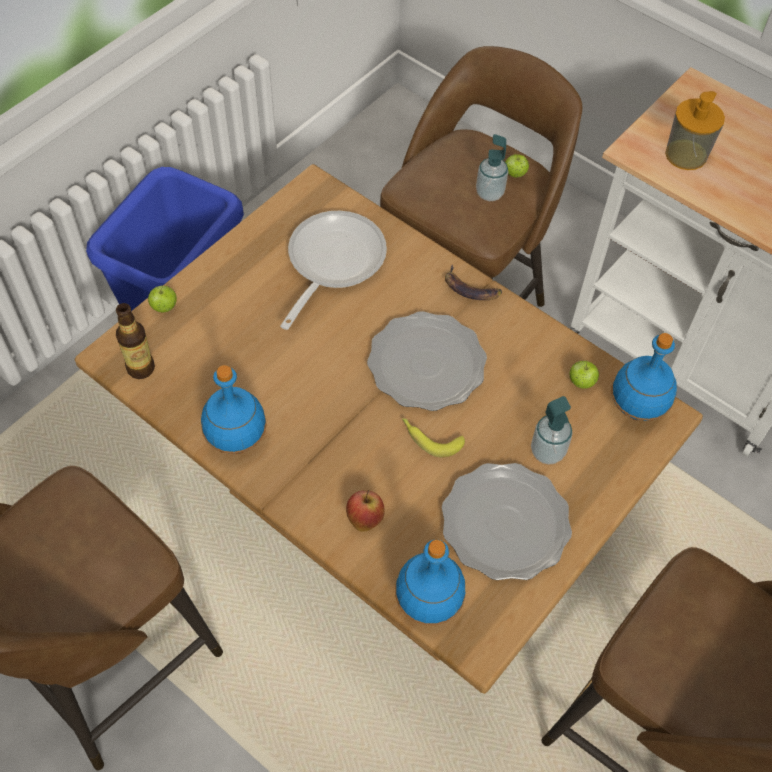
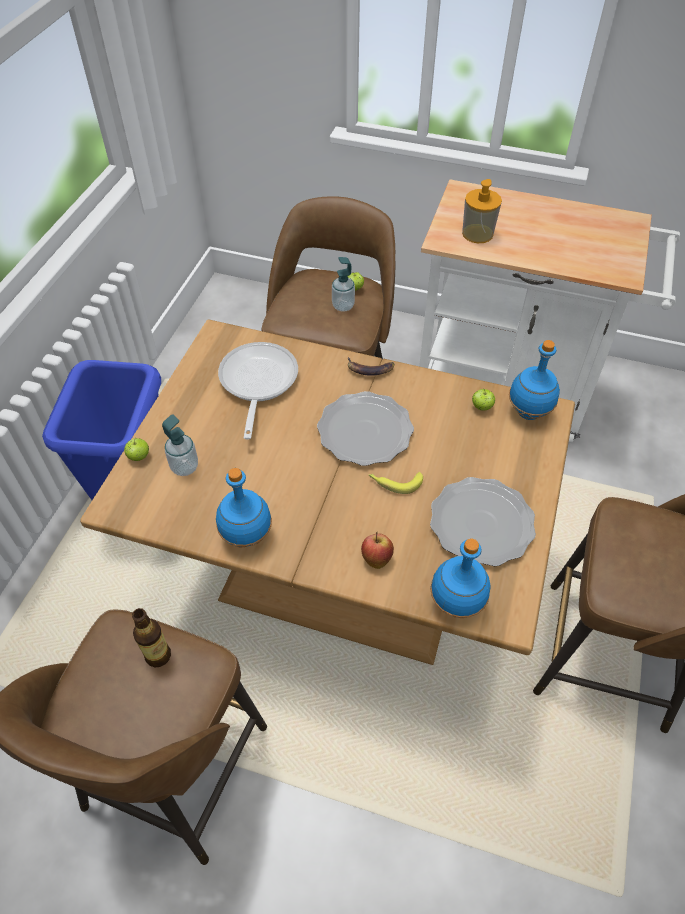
camera: 20 degrees left, 5 degrees down
bottle [116,303,155,379] -> bottle moved to [132,608,171,667]
soap dispenser [531,396,573,465] -> soap dispenser moved to [162,414,198,476]

